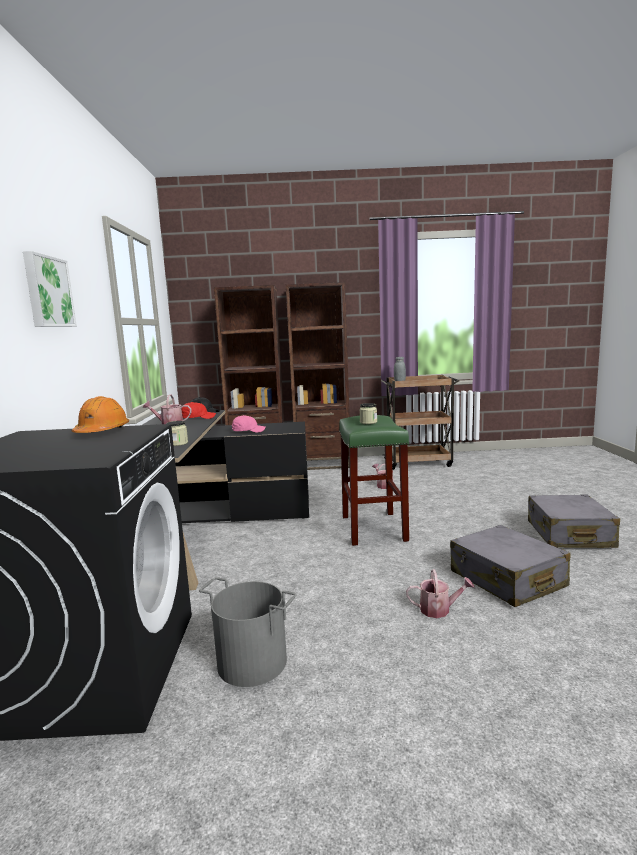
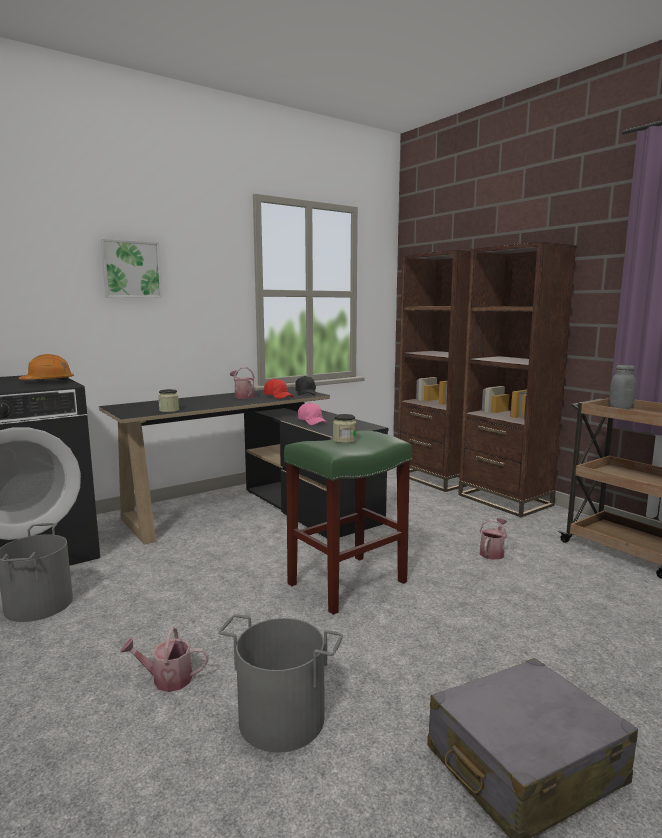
camera: 55 degrees right, 0 degrees up
watering can [406,569,475,618] -> watering can turned 120 degrees clockwise [120,627,209,692]
grey suitcase [450,525,570,607] -> grey bucket [219,614,343,753]

